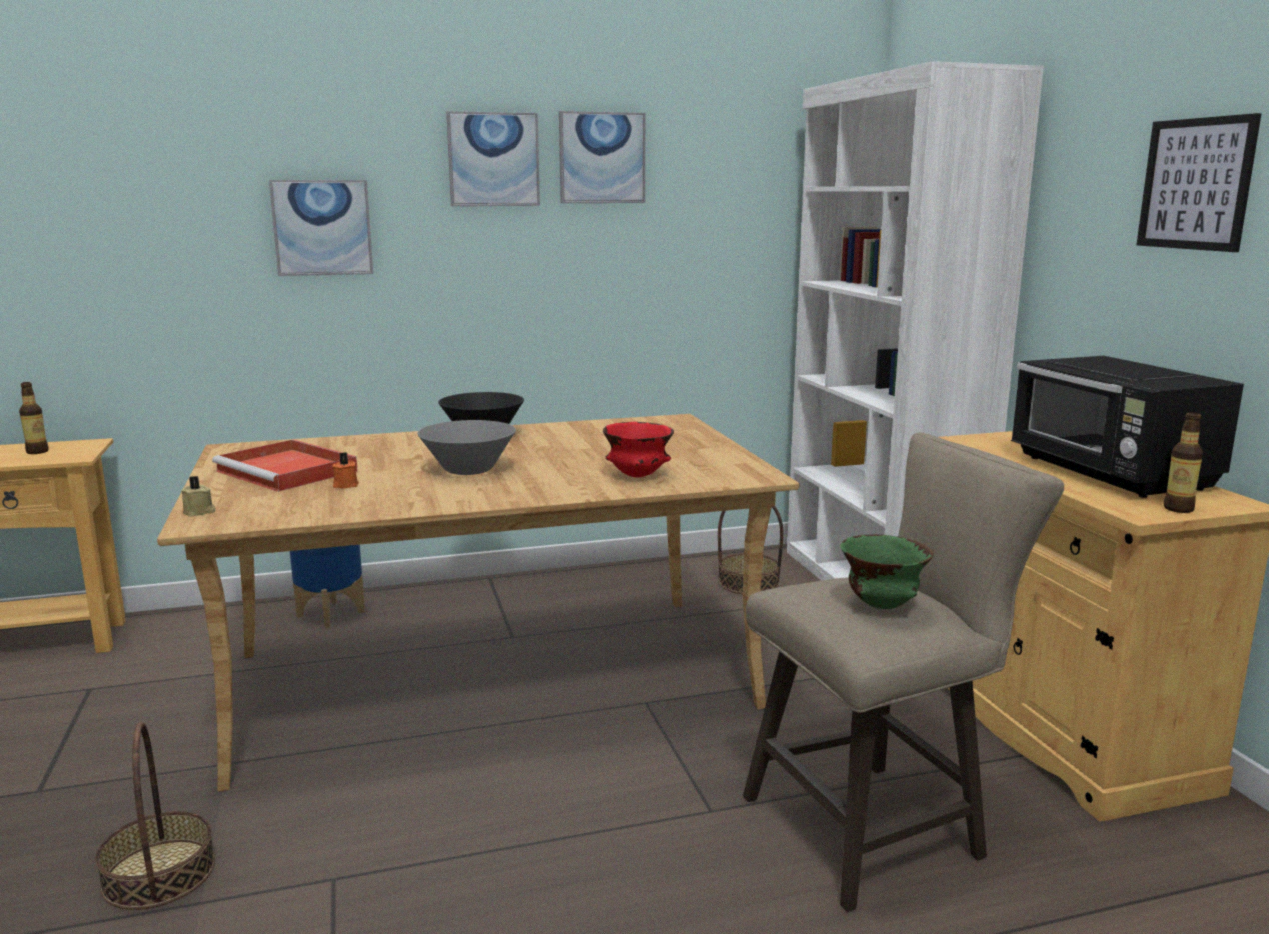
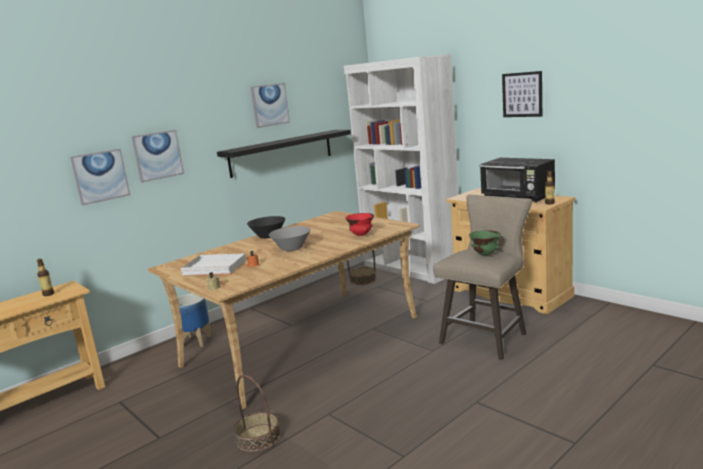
camera: 25 degrees left, 0 degrees up
red tray [212,439,357,492] -> white tray [181,254,246,275]
picture [446,111,540,206] -> picture moved to [70,149,130,206]
none -> black shelf [217,130,351,178]

